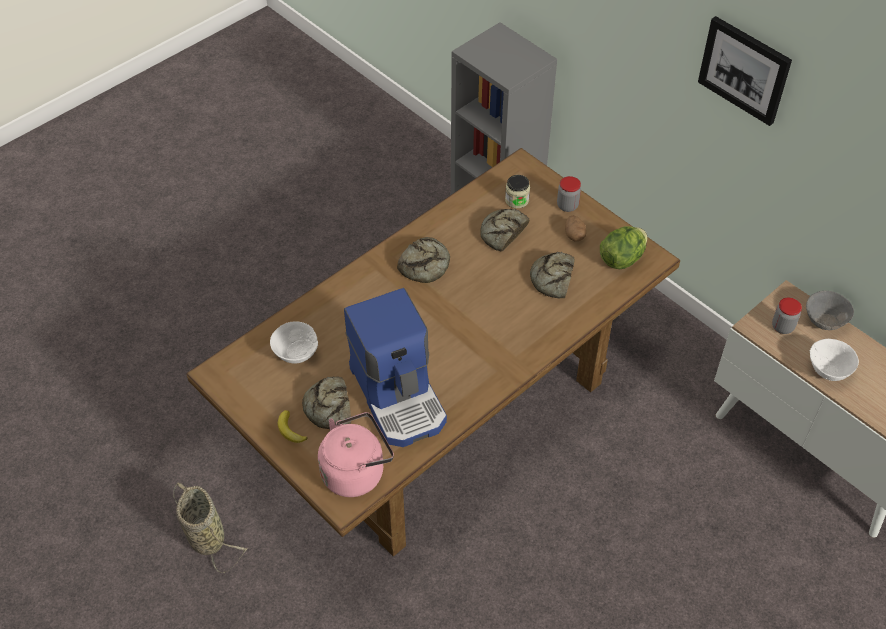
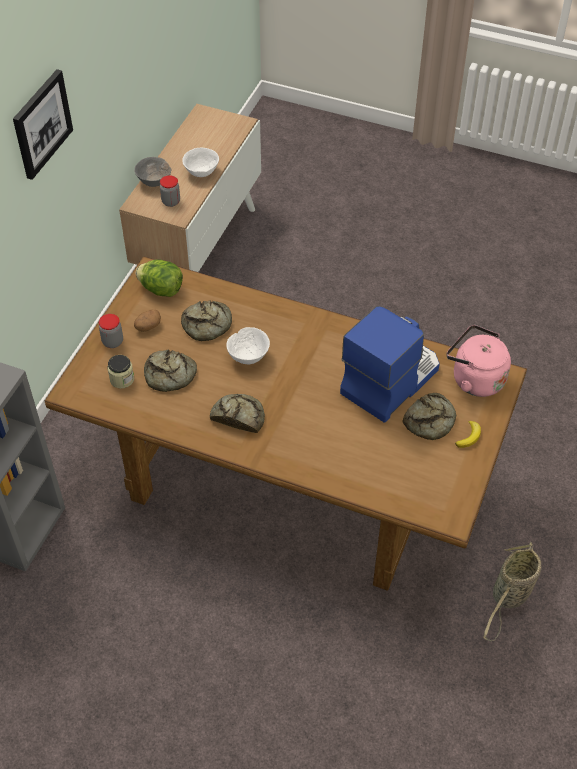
camera: 115 degrees left, 0 degrees up
white bowl [270,321,318,364] -> white bowl moved to [226,327,270,364]

